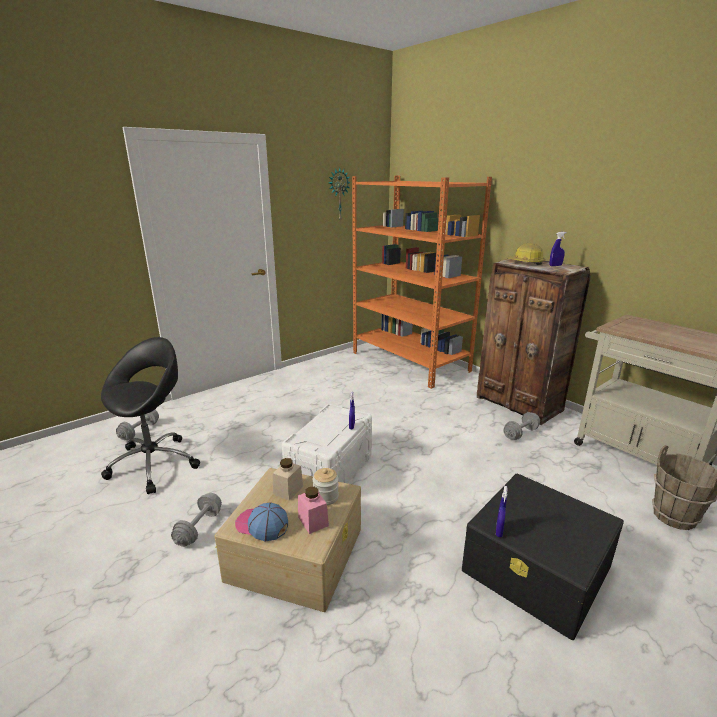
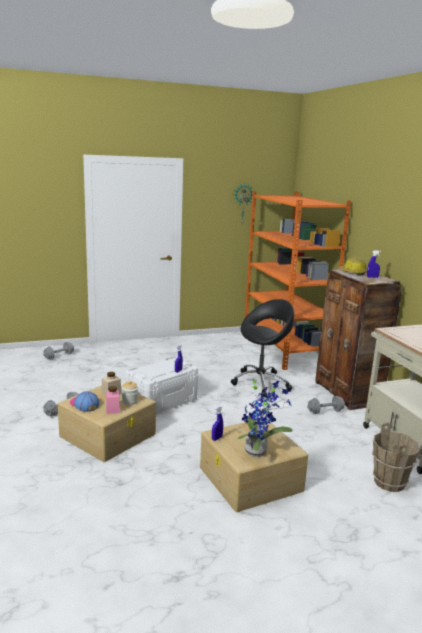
camera: 20 degrees right, 5 degrees down
black office chair [101,337,200,494] -> black office chair moved to [231,299,294,398]
black storage box [462,473,624,640] -> beige storage box [200,420,308,512]
none -> potted plant [238,378,293,457]

